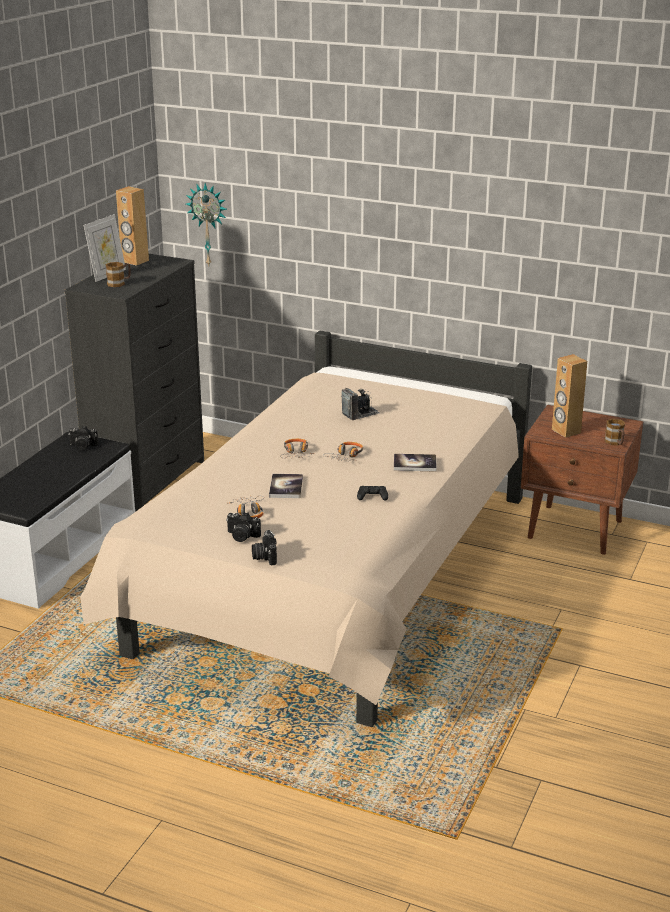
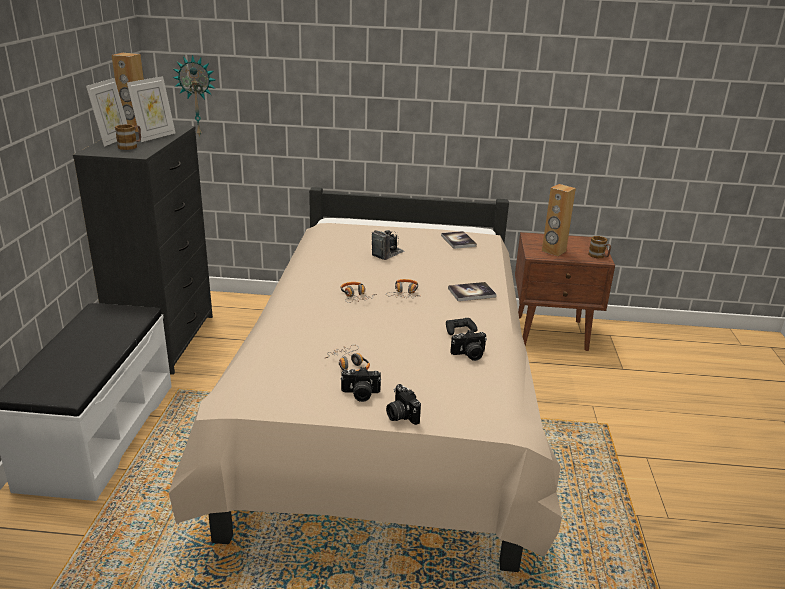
camera: 20 degrees left, 0 degrees up
camera [68,426,98,450] -> camera moved to [450,330,487,361]
book [269,474,303,498] -> book moved to [441,231,477,249]
none -> picture frame [127,76,175,142]

